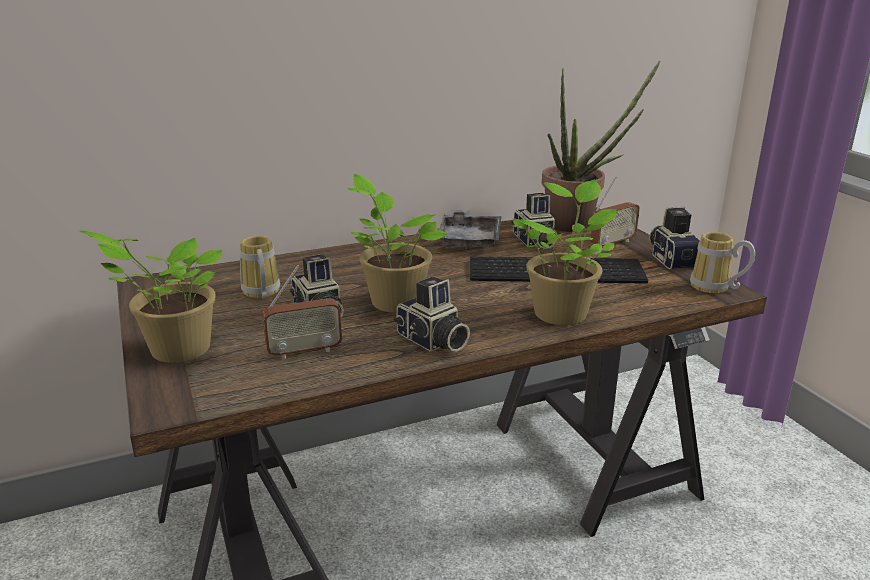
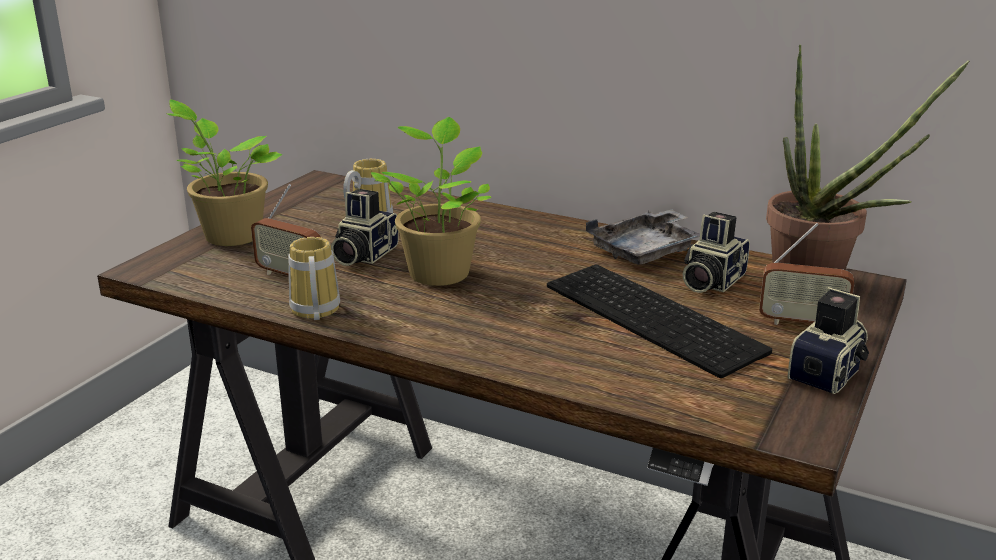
camera: 50 degrees right, 0 degrees up
camera [394,277,470,352] -> none
potted plant [513,180,617,325] -> none
mug [690,232,755,293] -> mug moved to [288,237,340,320]

